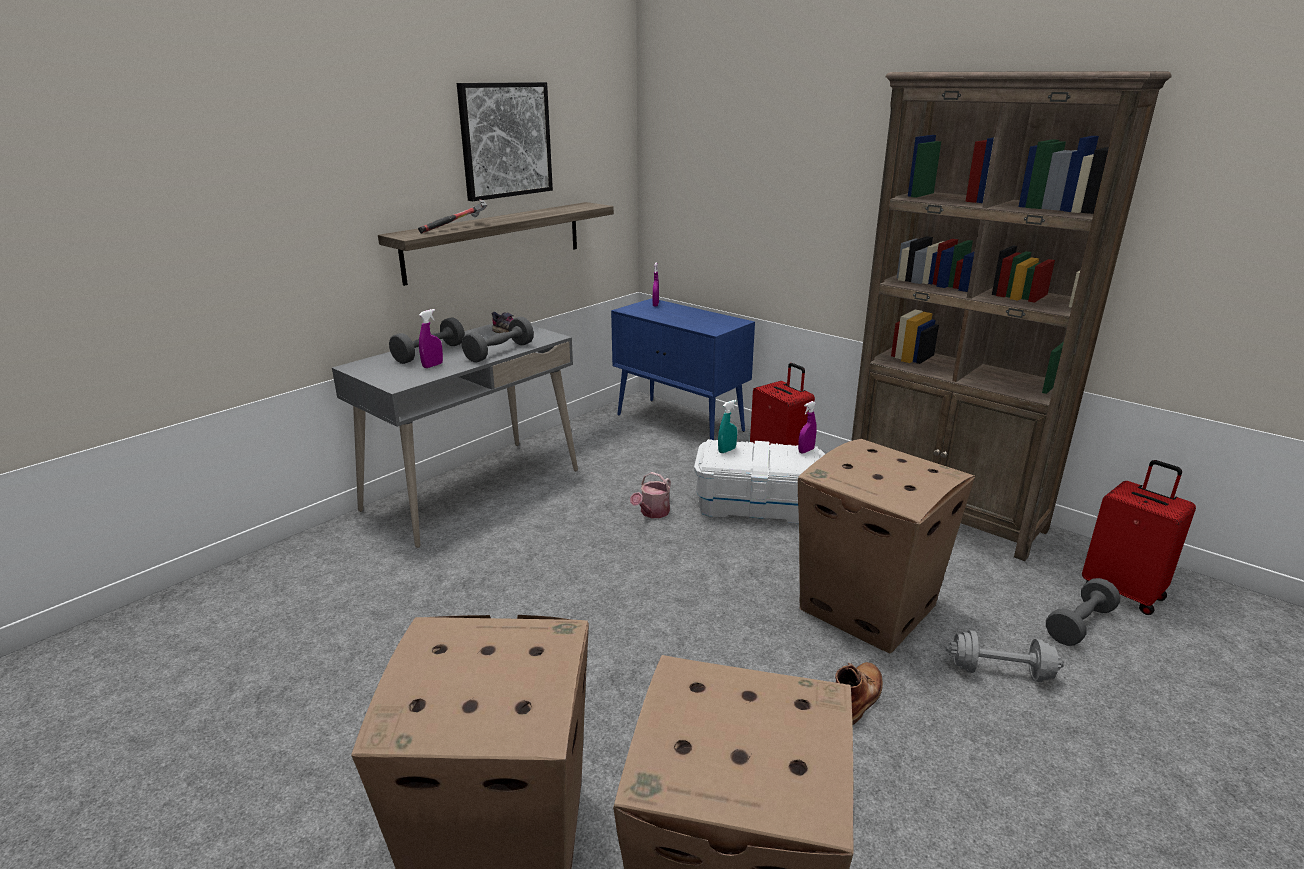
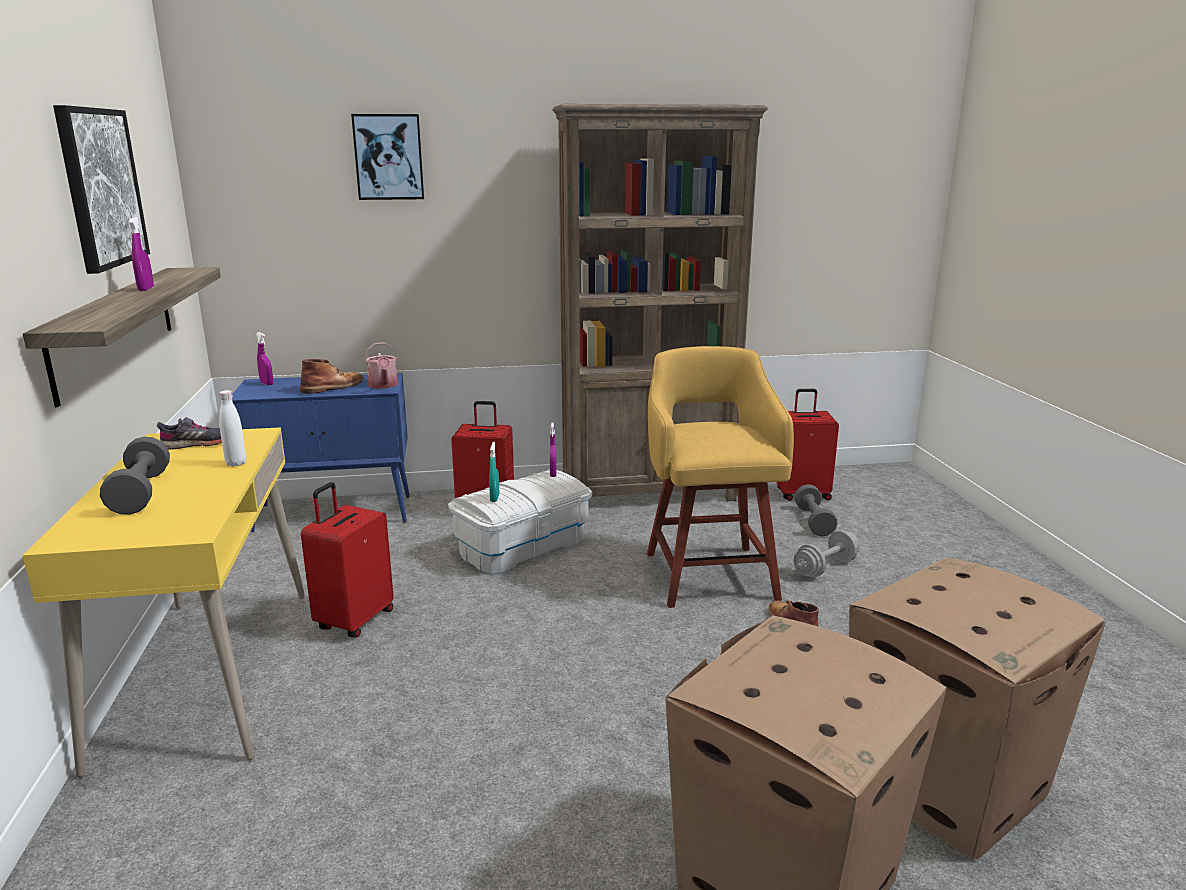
camera: 50 degrees left, 5 degrees down
grey desk [332,323,578,548] -> yellow desk [22,427,305,778]
hammer [418,200,487,234] -> none
purple spray bottle [419,309,443,368] -> purple spray bottle moved to [129,217,154,291]
grey dumbbell [462,317,534,362] -> white bottle [219,390,246,467]
watering can [630,472,671,518] -> watering can moved to [364,342,398,389]
cardboard box [798,439,975,653] -> yellow stool [647,346,794,608]
none -> brown boot [300,359,364,394]
none -> red suitcase [301,482,394,638]
none -> picture [351,114,424,200]

